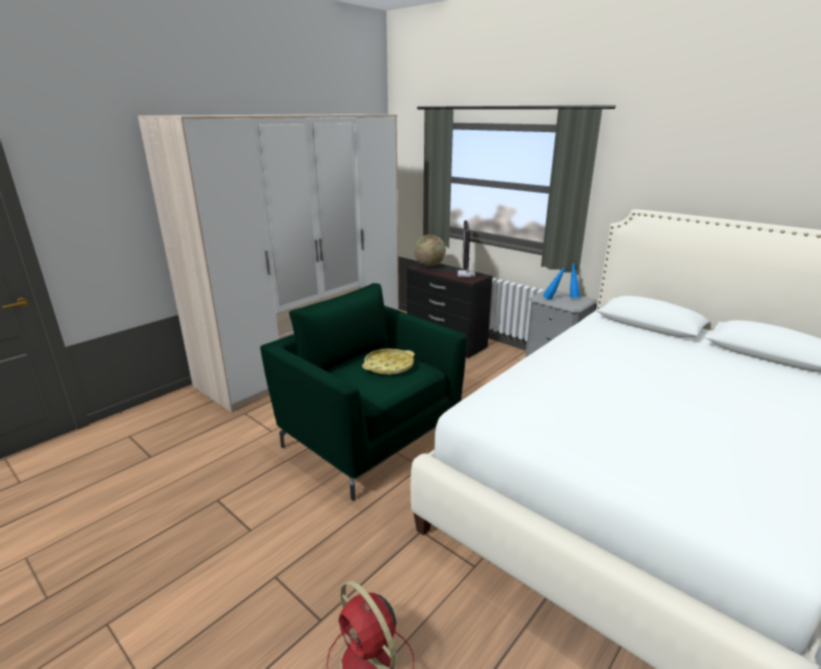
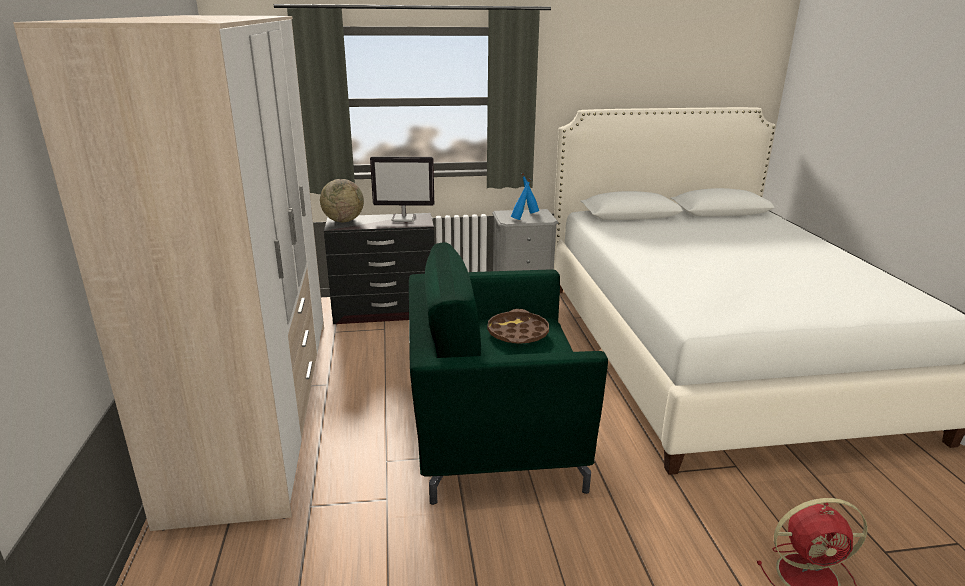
camera: 50 degrees left, 0 degrees up
yellow tray [362,349,415,375] -> brown tray [487,309,549,343]
monitor [457,220,475,277] -> monitor turned 45 degrees counterclockwise [370,156,434,222]

